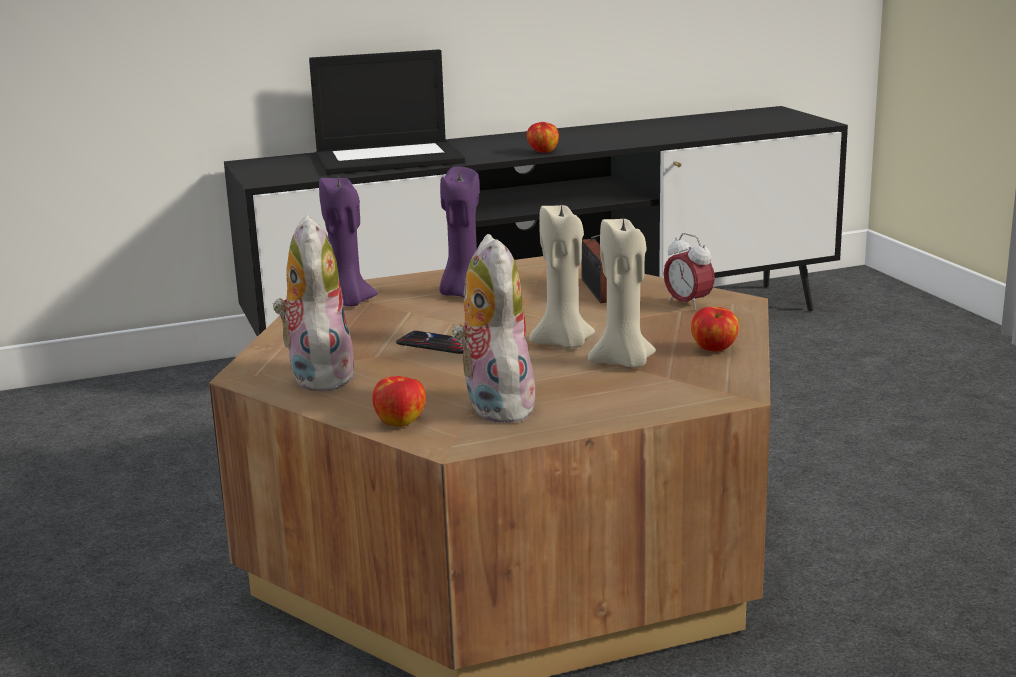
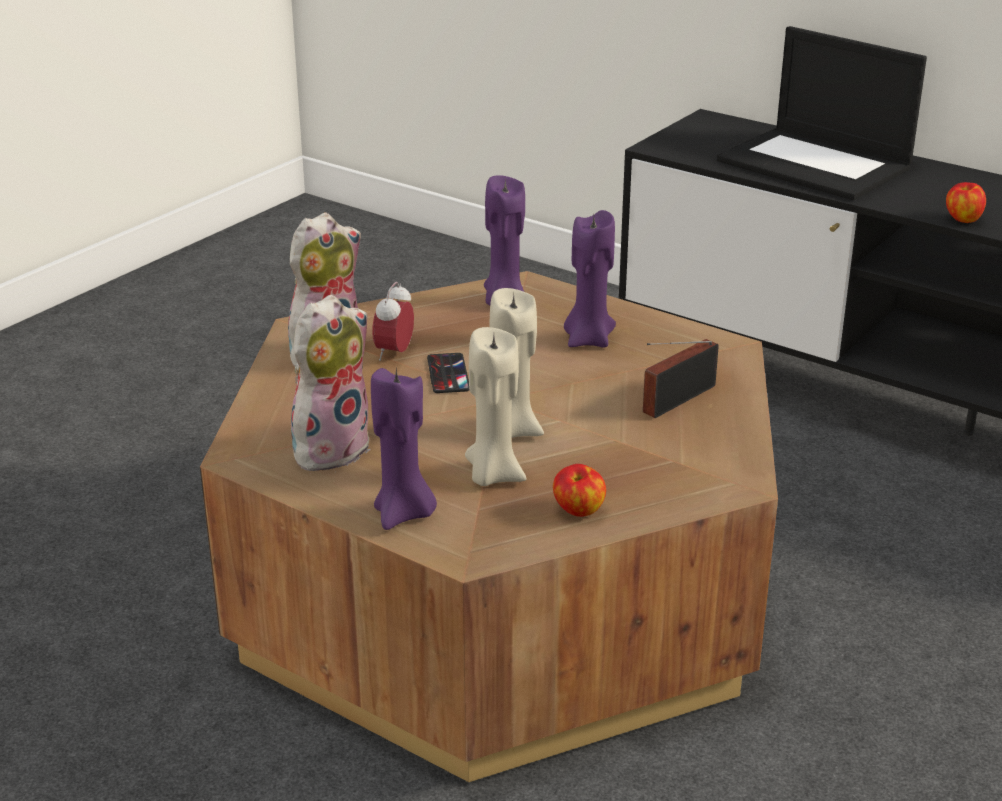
camera: 55 degrees right, 10 degrees up
apple [372,376,426,427] -> none
alarm clock [663,233,715,311] -> alarm clock moved to [372,282,414,361]
none -> purple candle [371,368,437,530]

